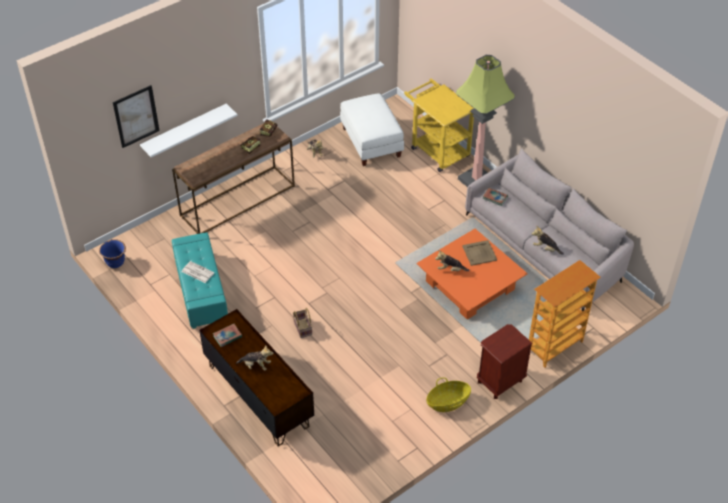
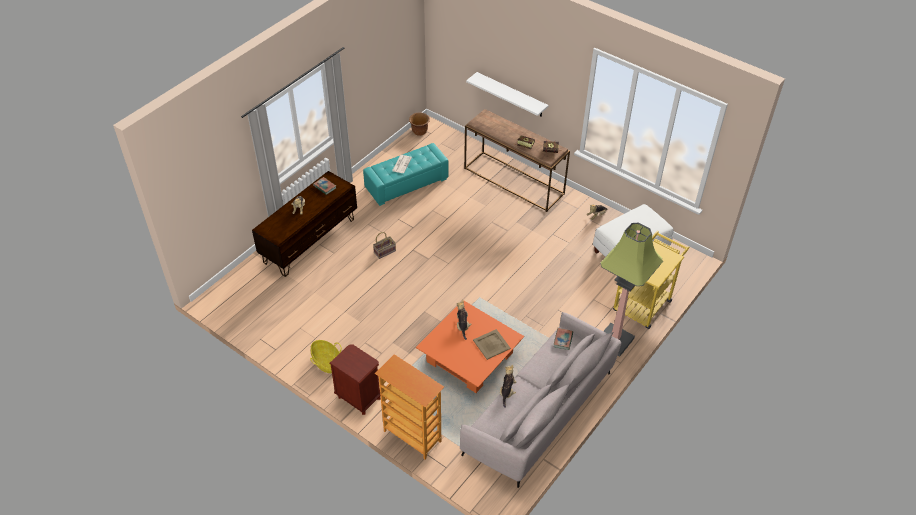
camera: 75 degrees right, 0 degrees up
blue planter [99,239,126,268] -> brown planter [409,113,430,136]
picture [113,85,160,148] -> none

